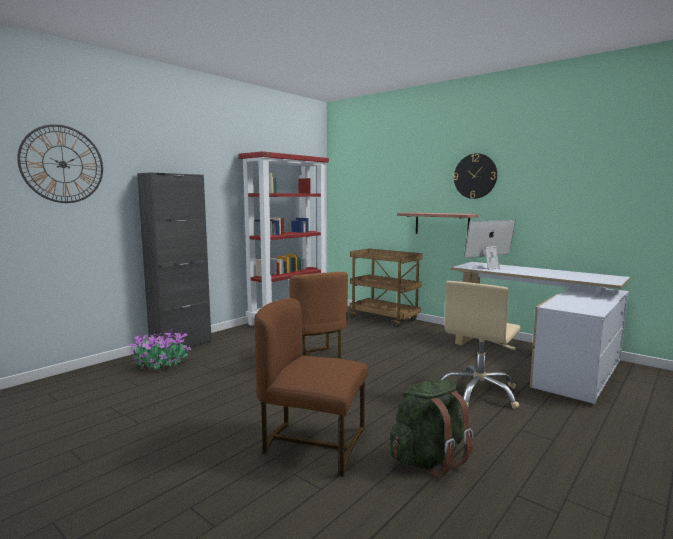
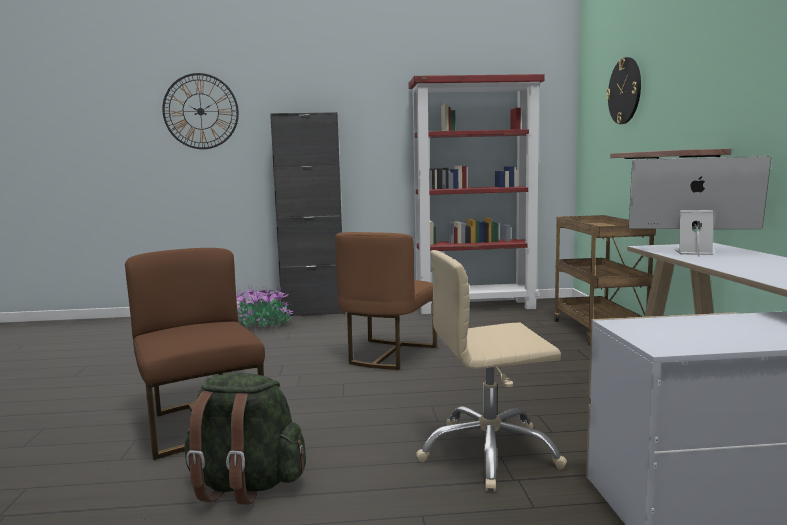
camera: 45 degrees right, 0 degrees up
wall clock [453,153,497,199] -> wall clock moved to [606,57,641,124]

